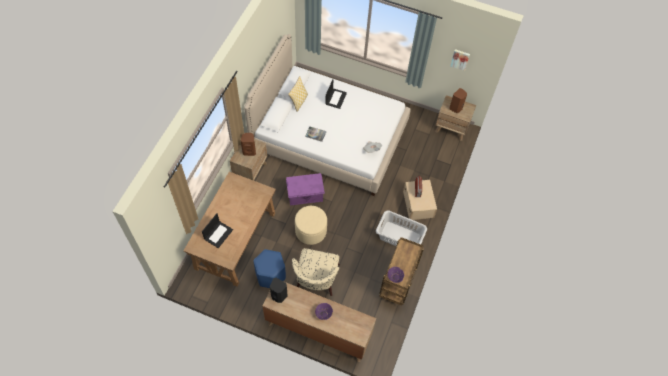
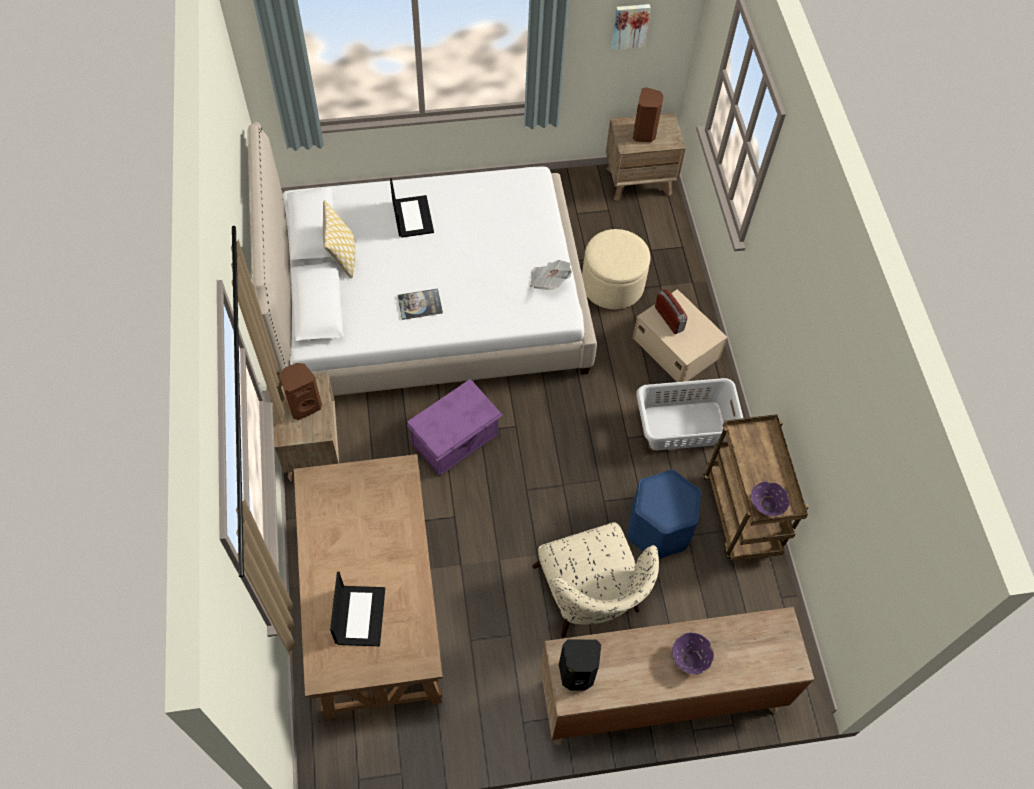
camera: 30 degrees left, 0 degrees up
blue stool [253,249,286,288] -> blue stool moved to [628,470,702,559]
beige ottoman [295,206,327,245] -> beige ottoman moved to [582,229,650,309]

